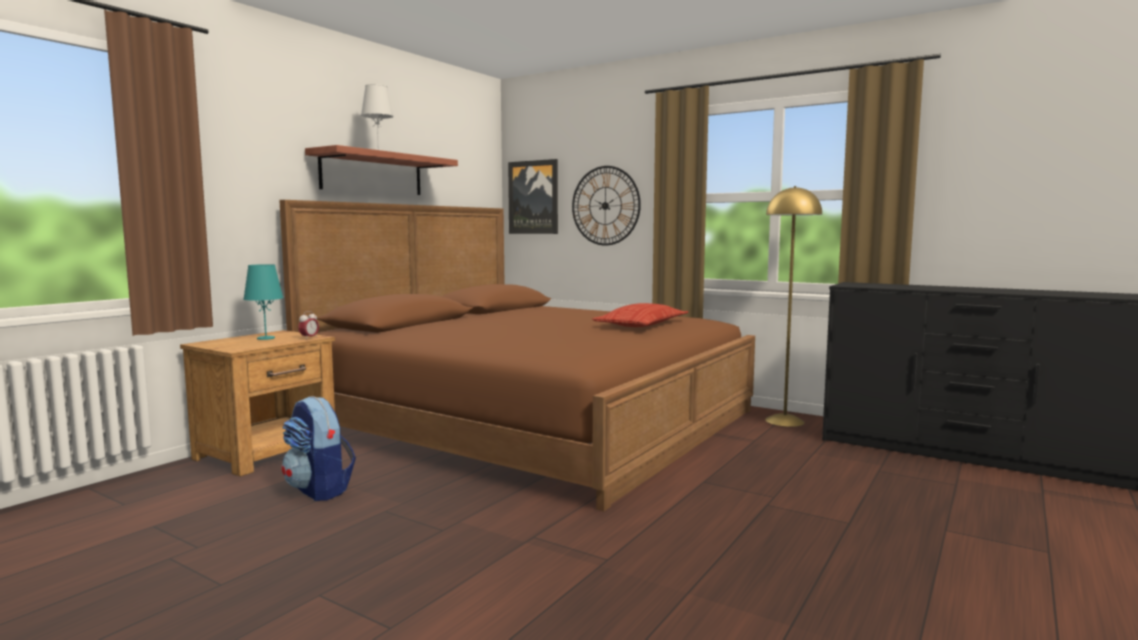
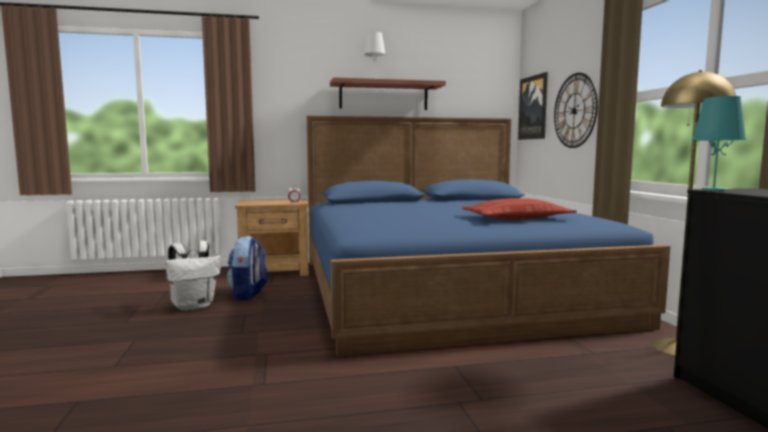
camera: 45 degrees right, 0 degrees up
turquoise table lamp [243,264,284,340] -> turquoise table lamp moved to [692,96,746,191]
brown bed [279,200,755,511] -> blue bed [307,116,670,357]
none -> white backpack [166,240,221,311]

